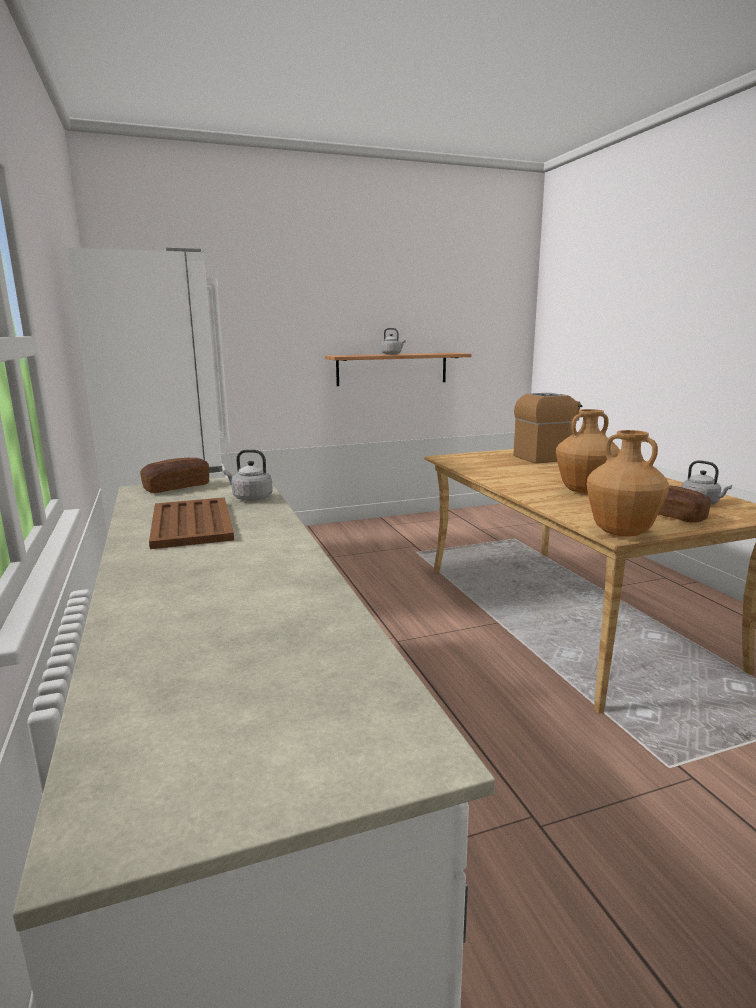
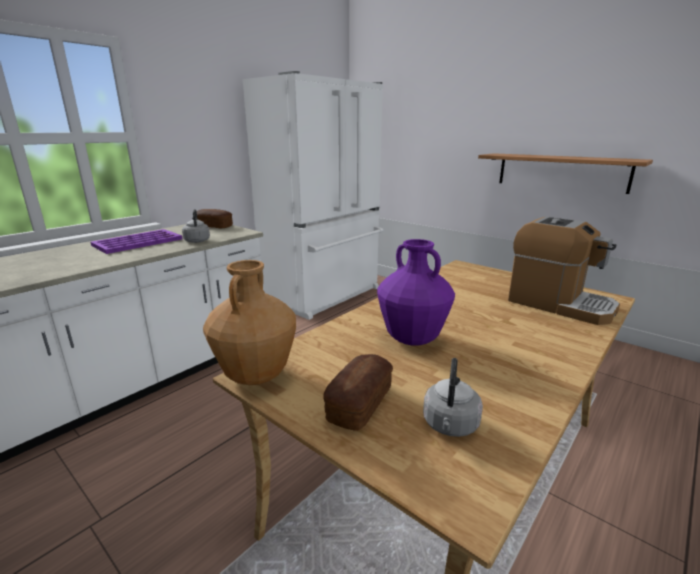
camera: 60 degrees right, 5 degrees up
brown tray [149,497,234,549] -> purple tray [90,229,182,254]
grey kettle [381,328,406,355] -> none
brown vase [556,409,620,494] -> purple vase [377,239,455,346]

